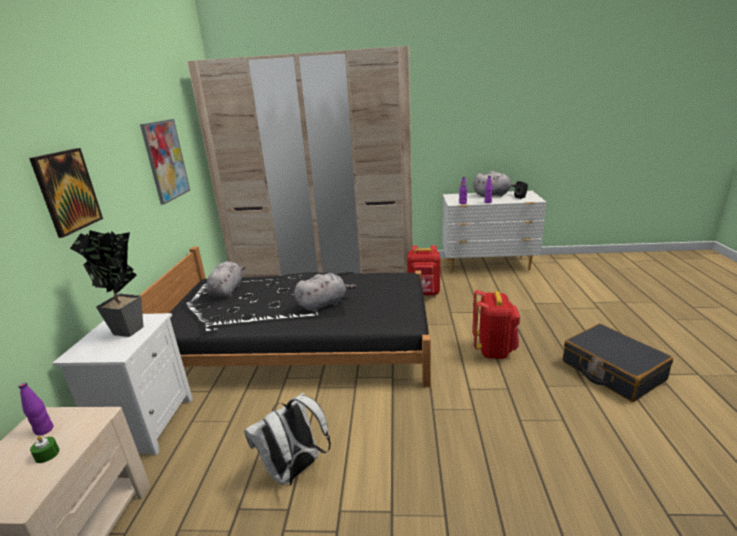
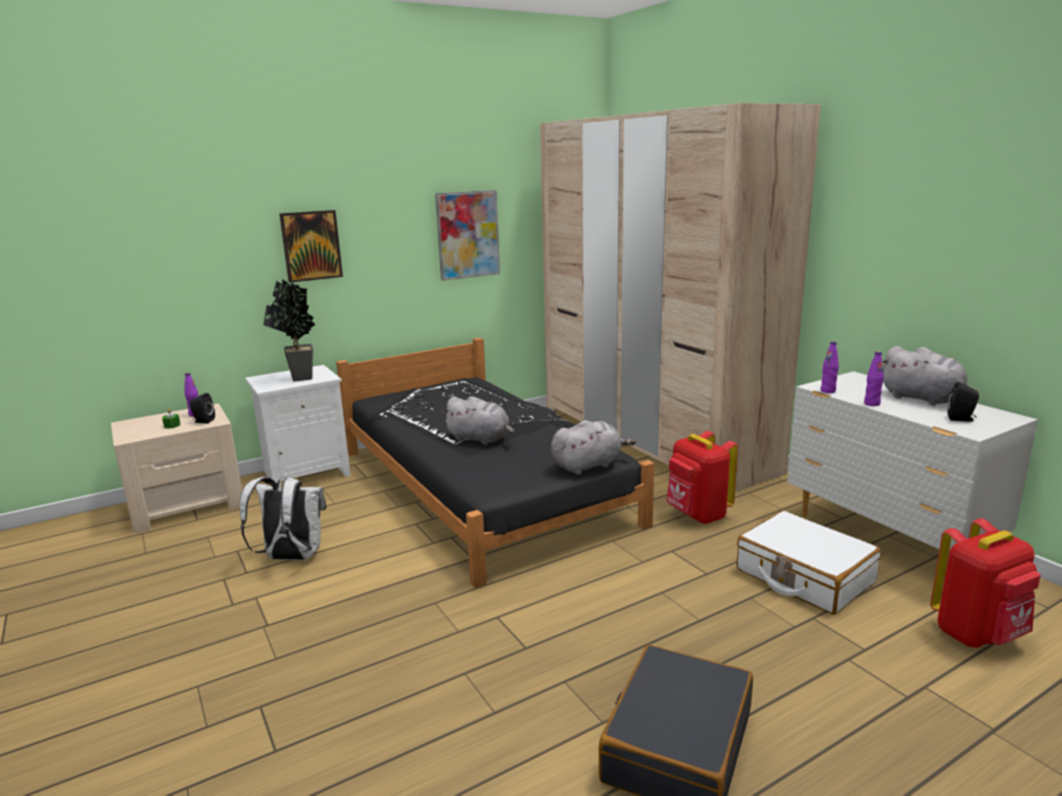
camera: 55 degrees right, 5 degrees down
grey plush toy [206,261,245,298] -> grey plush toy moved to [551,420,636,475]
red backpack [472,290,520,359] -> red backpack moved to [930,518,1041,648]
none -> black speaker [189,393,215,424]
none -> white suitcase [737,511,881,615]

